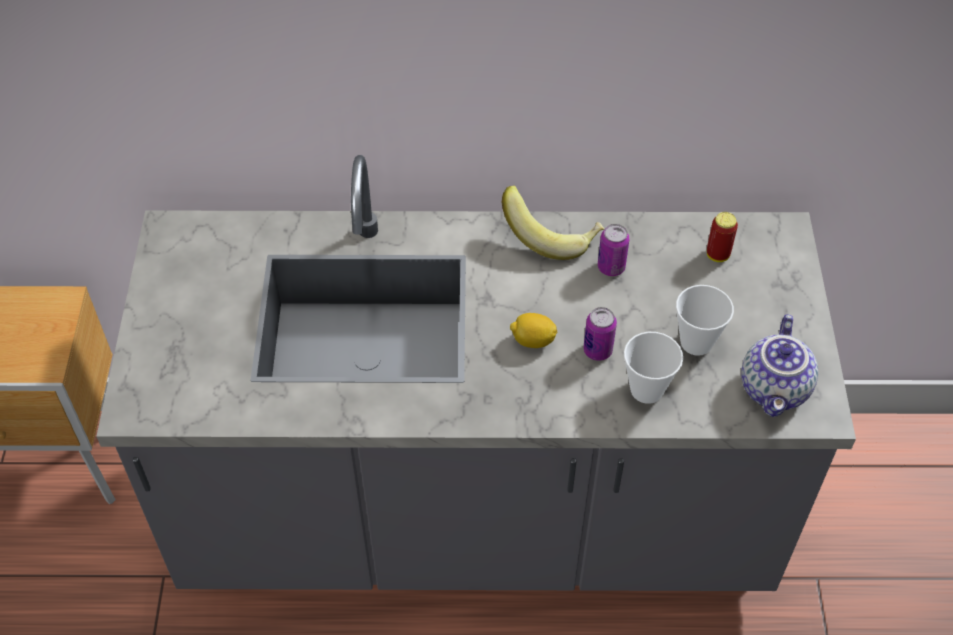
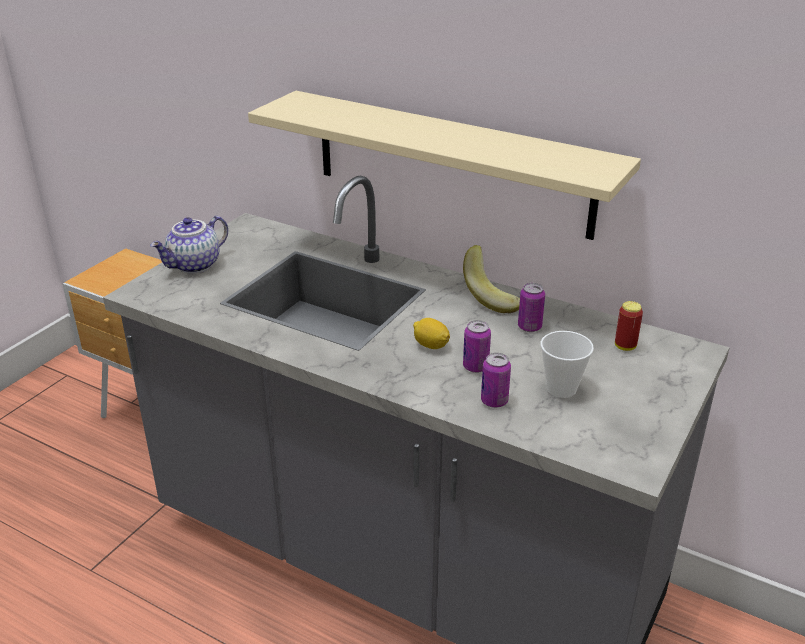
camera: 30 degrees right, 20 degrees down
cup [624,332,683,404] -> can [481,353,511,408]
teapot [741,314,818,417] -> teapot moved to [150,216,228,274]
none -> beige shelf [248,91,641,240]

